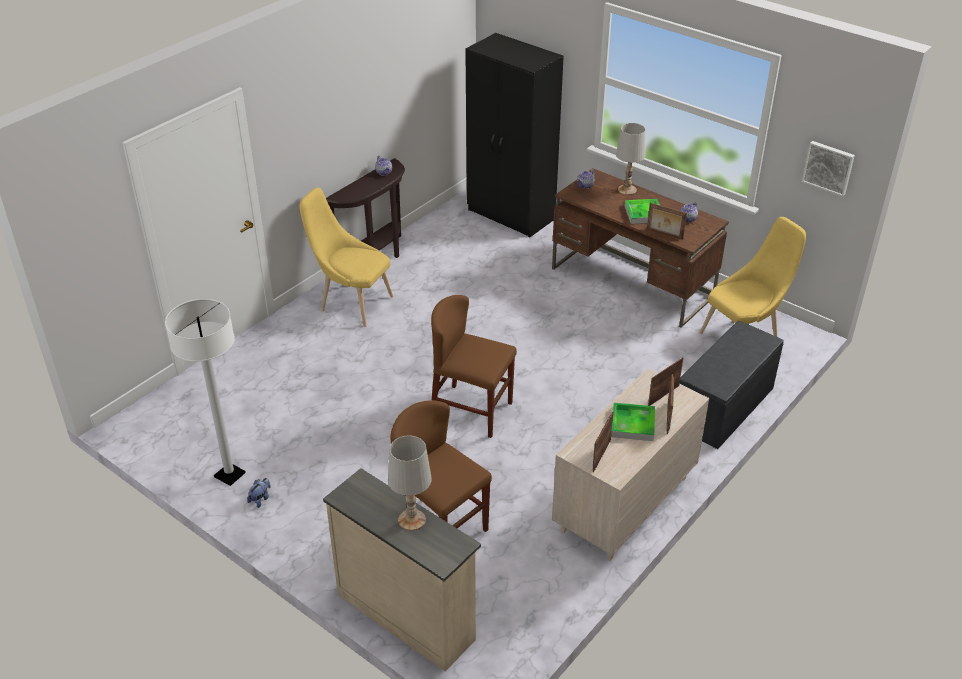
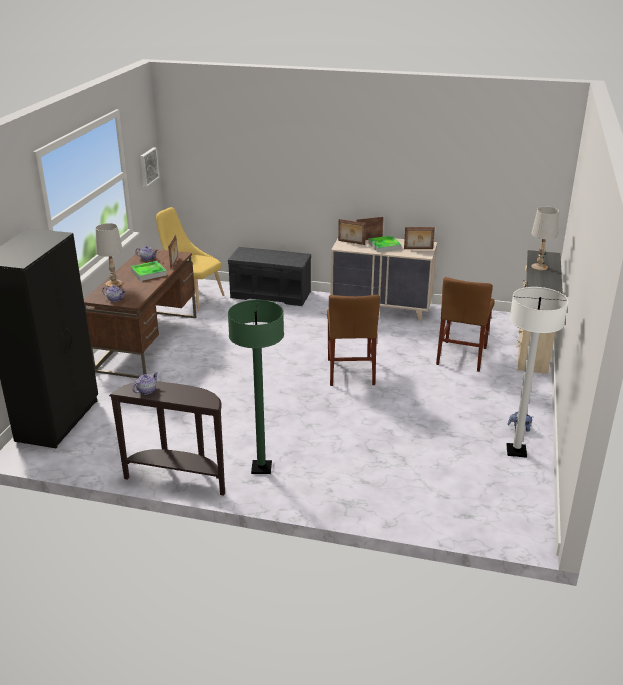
camera: 115 degrees left, 10 degrees down
yellow chair [300,188,393,327] -> green floor lamp [228,300,284,474]

